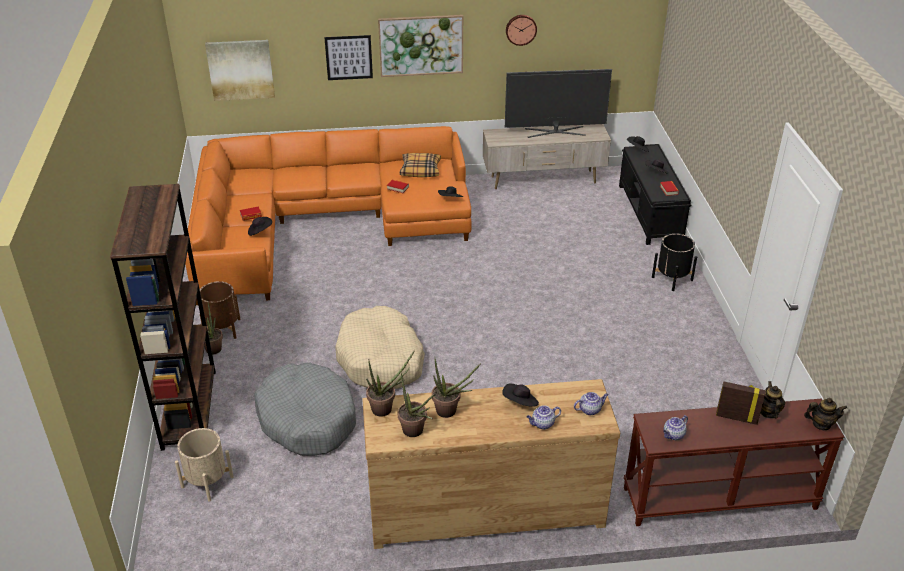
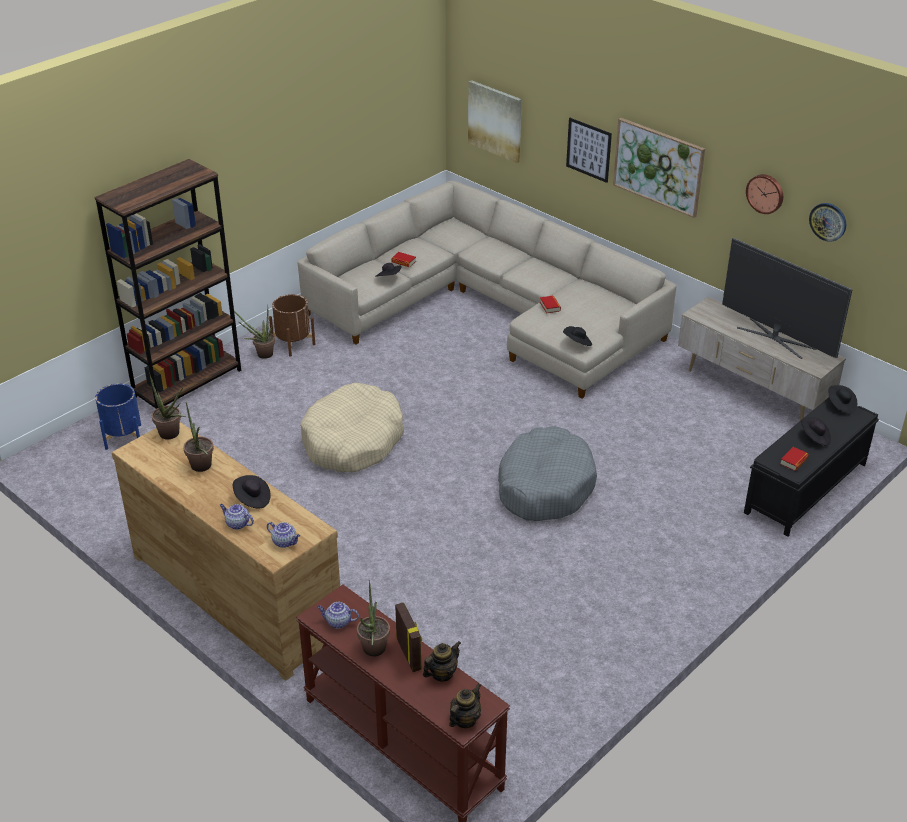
camera: 50 degrees right, 0 degrees up
beige planter [175,428,234,502] -> blue planter [95,383,141,450]
orange sofa [185,126,472,305] -> beige sofa [297,181,677,399]
grey dog bed [254,363,356,456] -> grey dog bed moved to [498,426,597,521]
potted plant [397,372,435,437] -> potted plant moved to [357,580,390,657]
pillow [400,153,441,177] -> none
black planter [652,234,697,291] -> none
teapot [804,398,847,430] -> teapot turned 105 degrees counterclockwise [449,684,481,728]
none -> wall clock [809,203,846,242]

